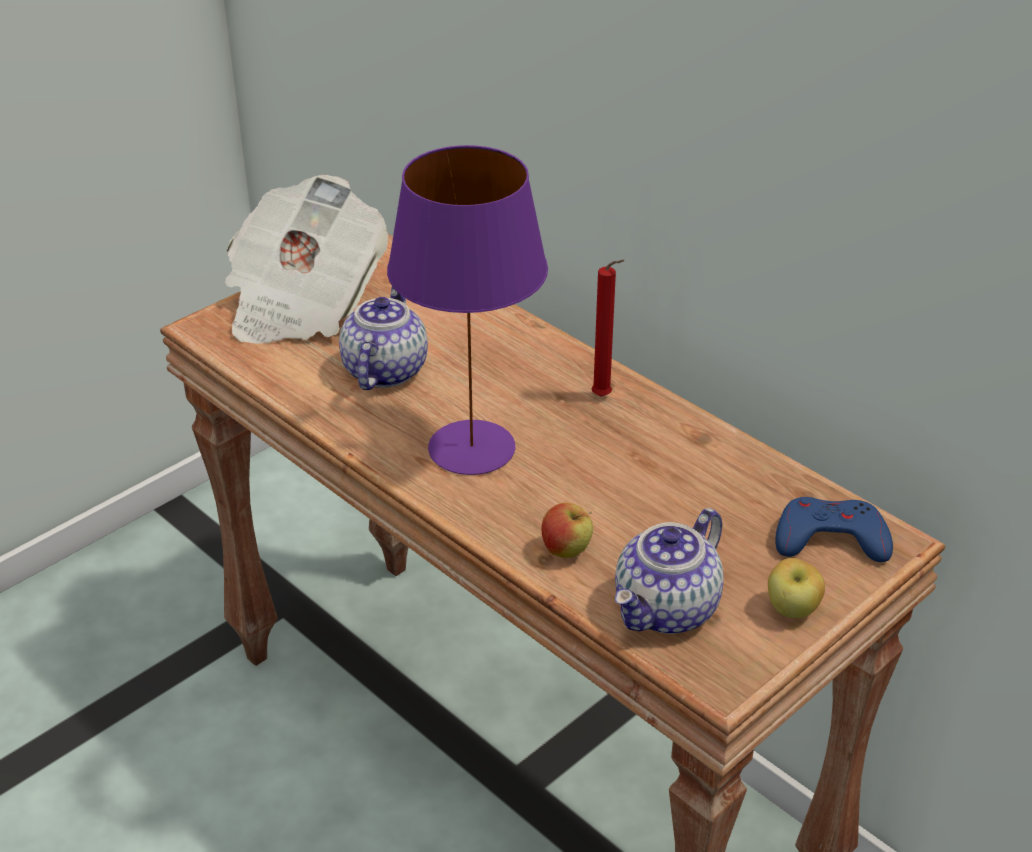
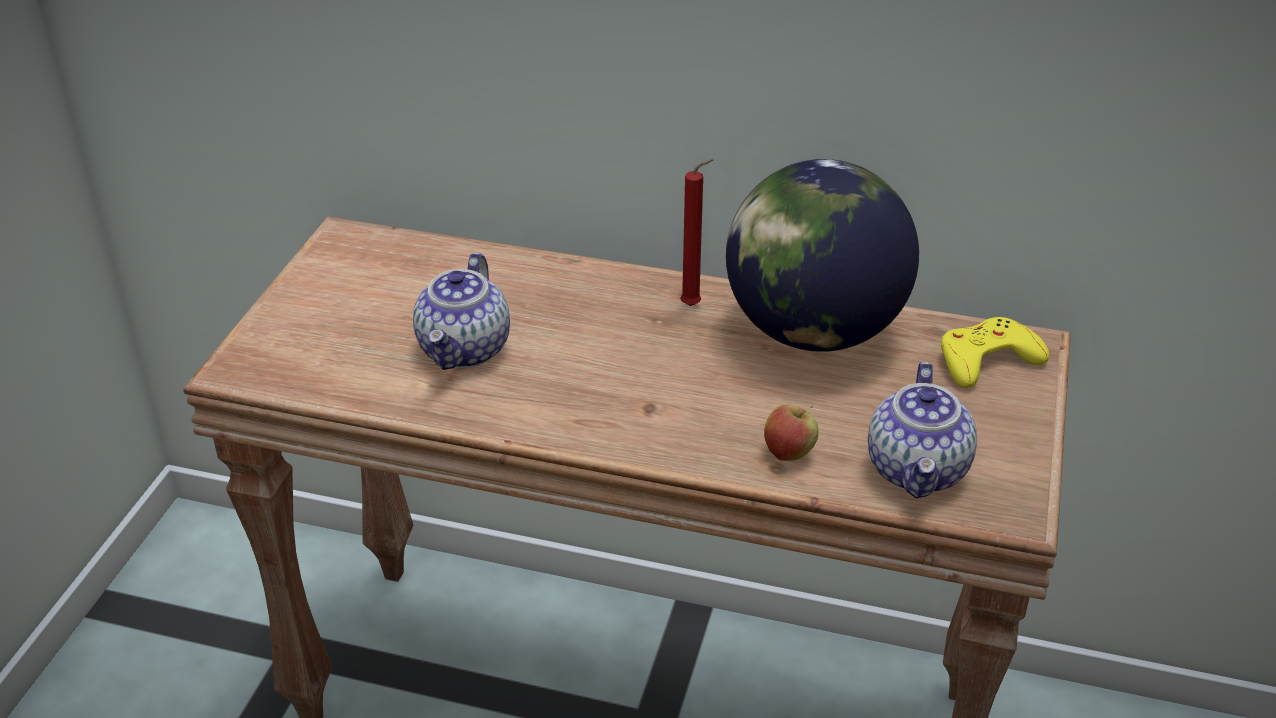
camera: 30 degrees left, 0 degrees up
newspaper [225,175,388,344] -> none
teapot [339,286,428,390] -> teapot turned 150 degrees counterclockwise [413,253,510,370]
purple table lamp [387,145,548,475] -> none
apple [768,558,825,618] -> none
blue game controller [775,497,893,562] -> yellow game controller [941,317,1049,388]
none -> globe [726,159,919,352]

